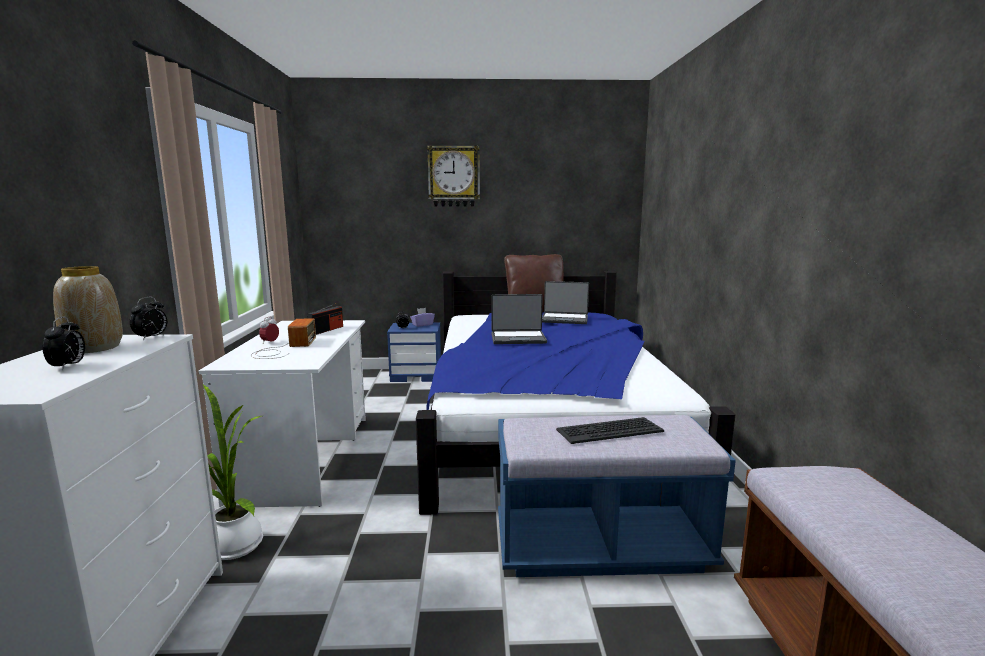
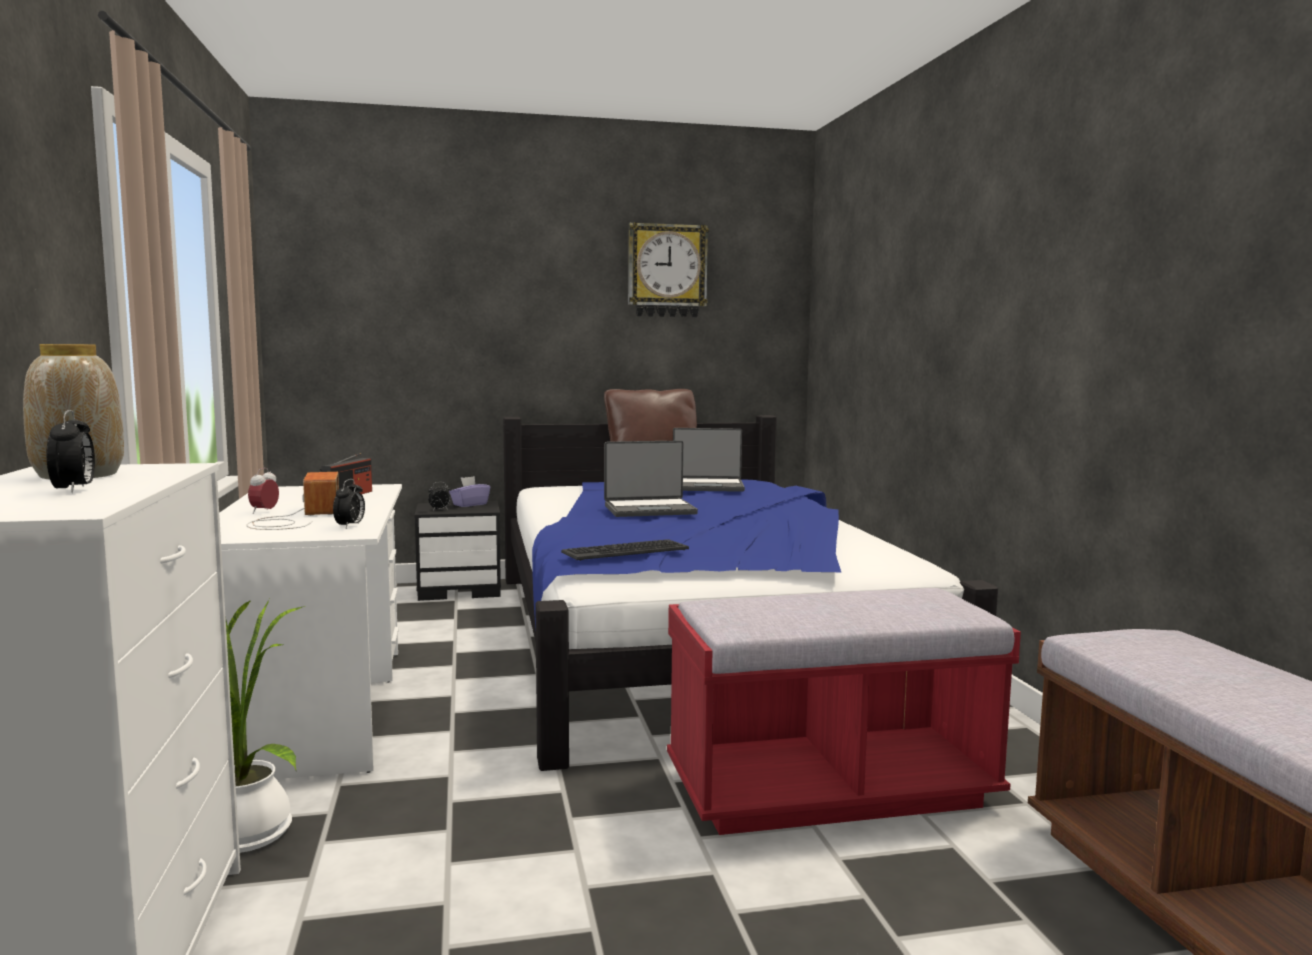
camera: 10 degrees left, 5 degrees down
alarm clock [130,297,167,341] -> alarm clock moved to [333,479,365,528]
blue nightstand [387,323,441,382] -> black nightstand [414,501,501,601]
wall clock [427,145,480,207] -> wall clock moved to [628,222,709,317]
blue bench [498,415,736,577] -> red bench [667,588,1021,835]
keyboard [556,417,664,444] -> keyboard moved to [561,539,689,561]

